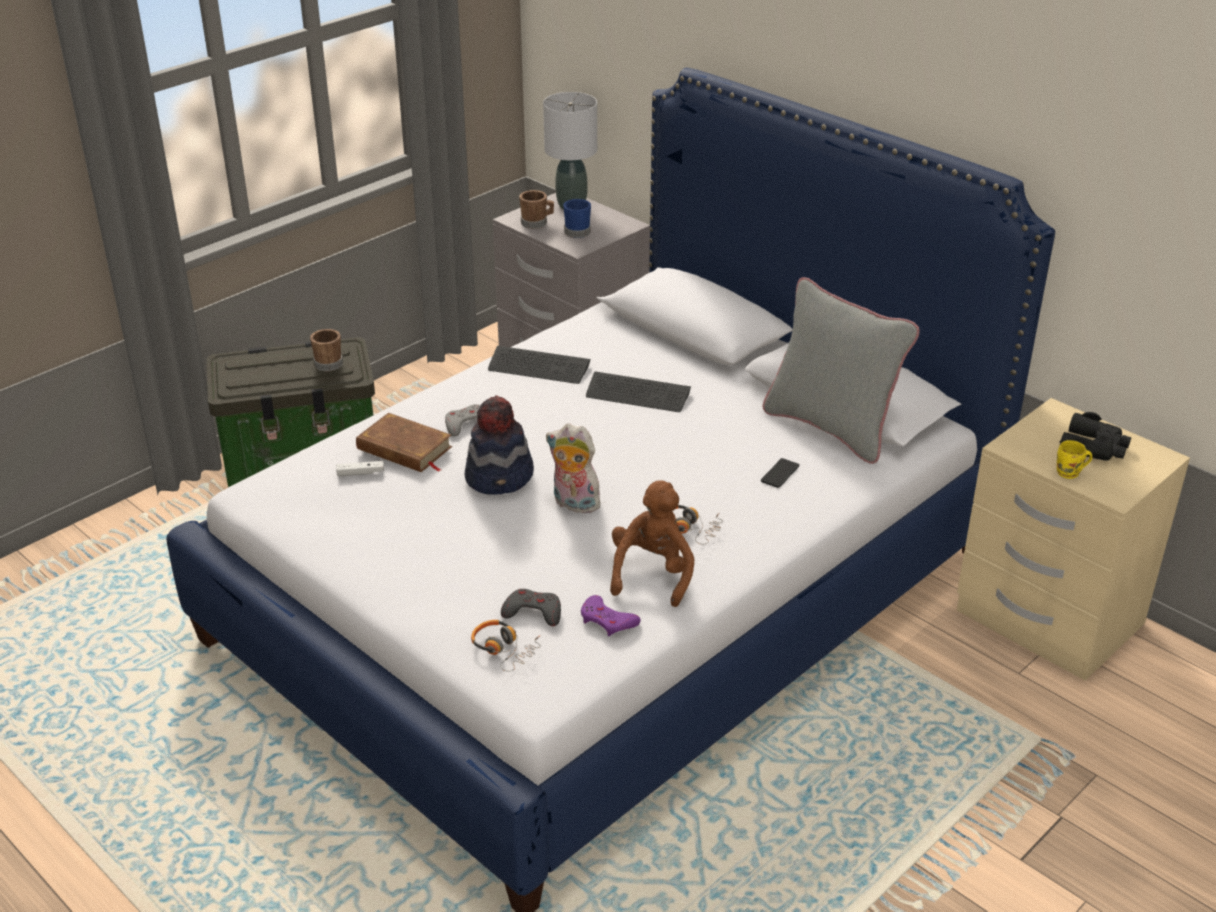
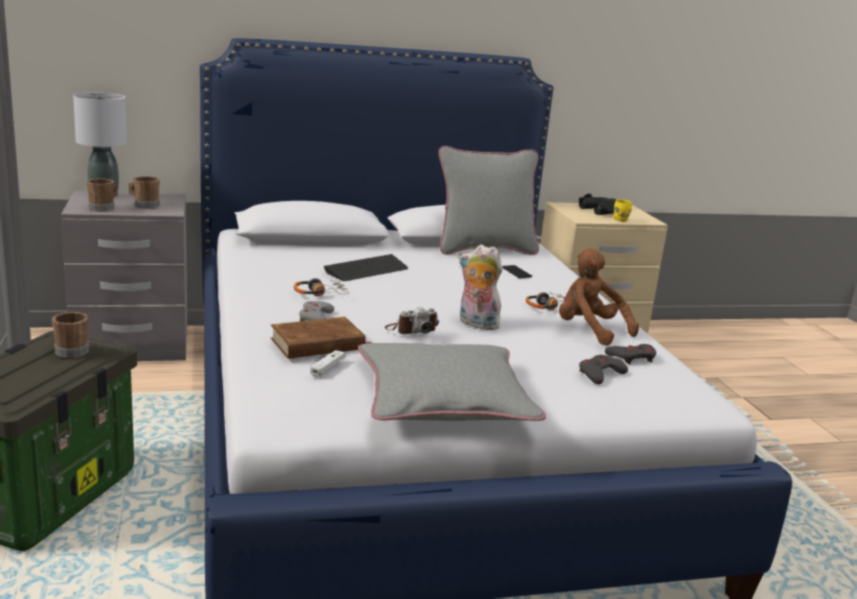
camera: 60 degrees left, 15 degrees down
hat [465,395,534,495] -> camera [385,308,439,334]
headphones [471,620,541,672] -> headphones moved to [294,278,349,296]
keyboard [488,346,591,384] -> none
plush toy [546,423,603,513] -> plush toy turned 60 degrees clockwise [459,244,503,330]
blue mug [563,199,591,238] -> brown mug [129,176,160,209]
purple game controller [581,595,641,636] -> grey game controller [605,344,656,364]
none -> grey pillow [358,343,546,421]

